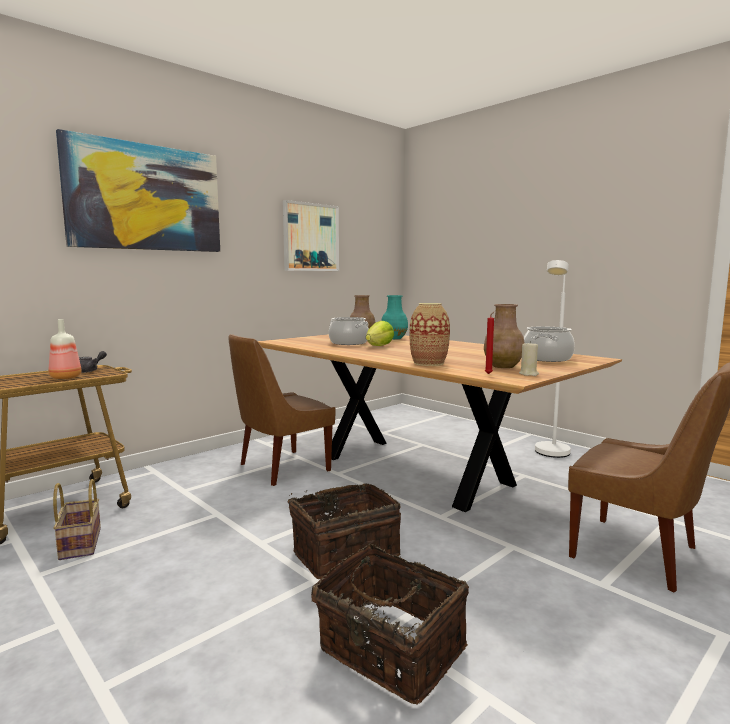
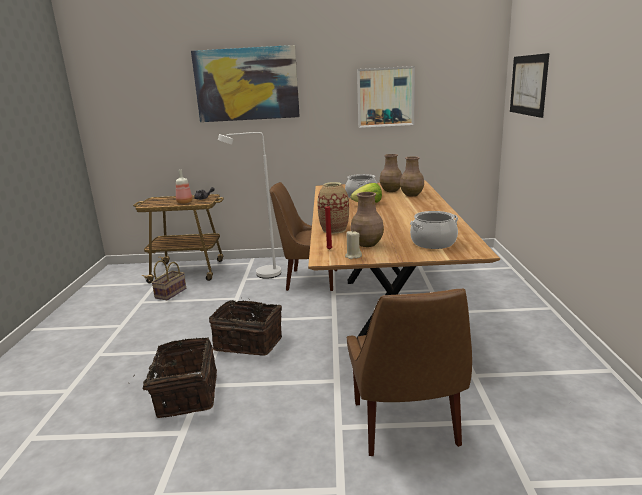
camera: 45 degrees right, 10 degrees up
turquoise vase [381,295,408,339] -> brown vase [400,156,424,196]
white floor lamp [535,260,571,458] -> white floor lamp moved to [218,132,281,279]
none -> picture [510,53,549,118]

